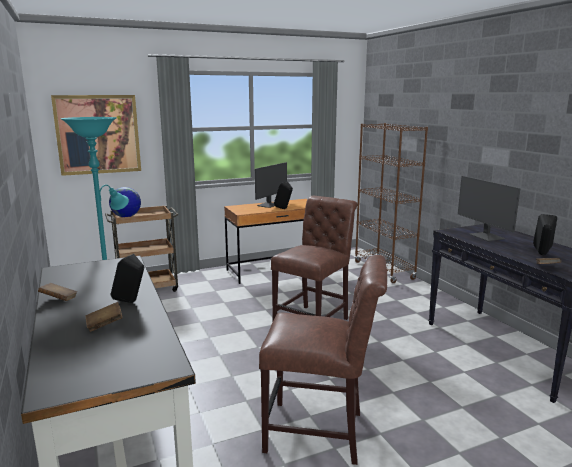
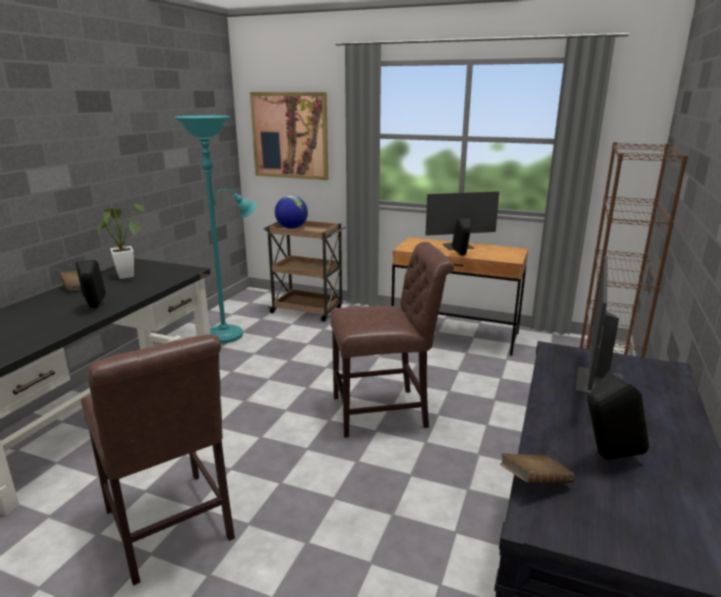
camera: 45 degrees right, 5 degrees up
brown book [86,302,122,332] -> none
none -> potted plant [98,203,146,279]

